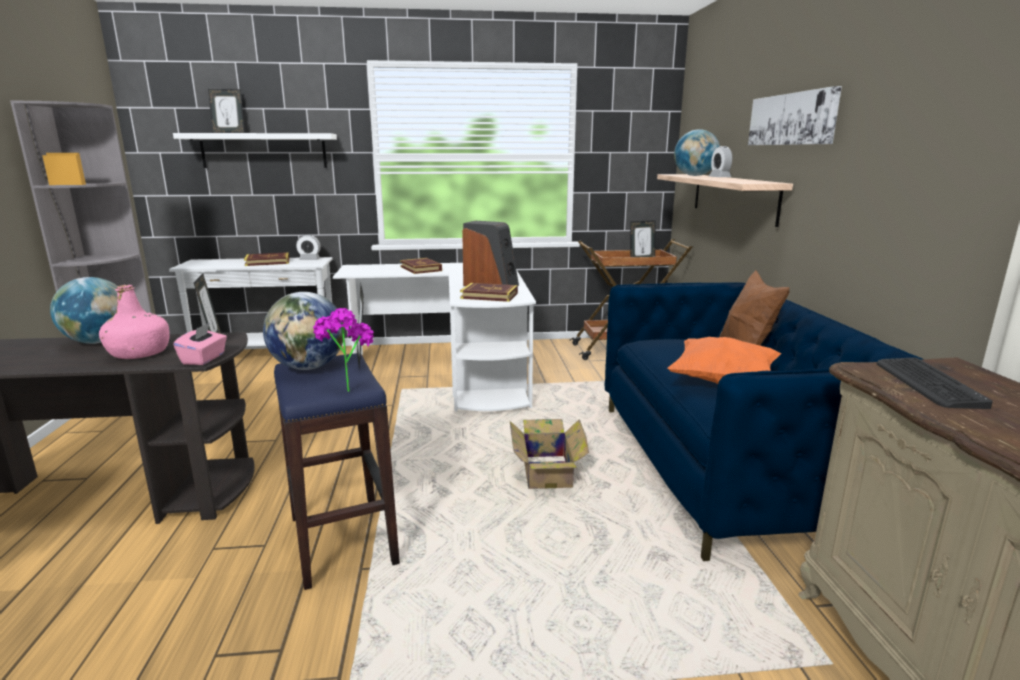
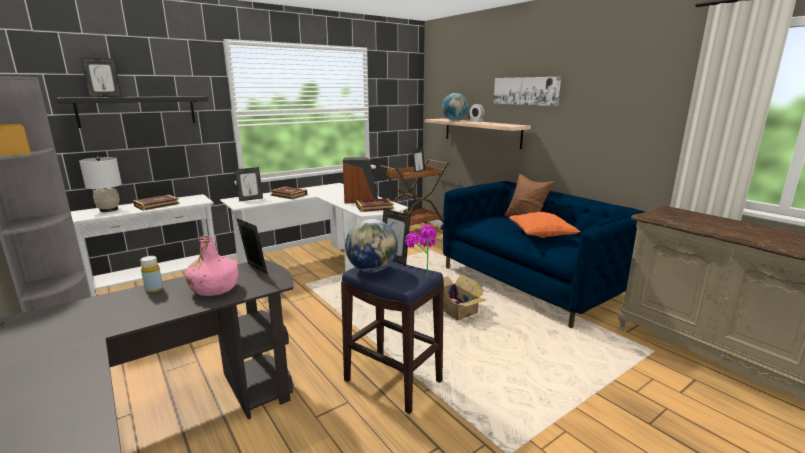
camera: 30 degrees left, 0 degrees up
globe [50,277,118,344] -> yellow bottle [140,256,163,293]
white shelf [173,133,337,168] -> black shelf [57,96,208,128]
pink tissue box [173,323,227,365] -> none
alarm clock [296,235,321,260] -> none
keyboard [877,358,993,409] -> none
none -> white table lamp [79,157,122,212]
none -> picture frame [235,167,263,202]

